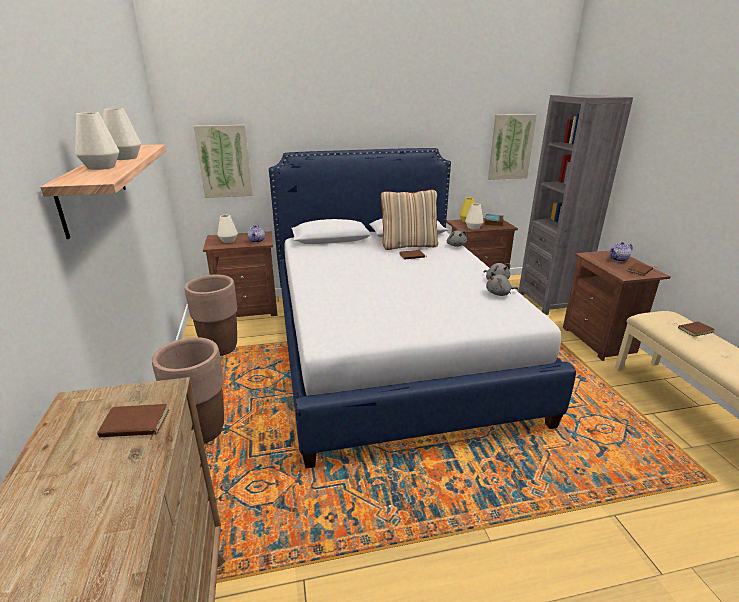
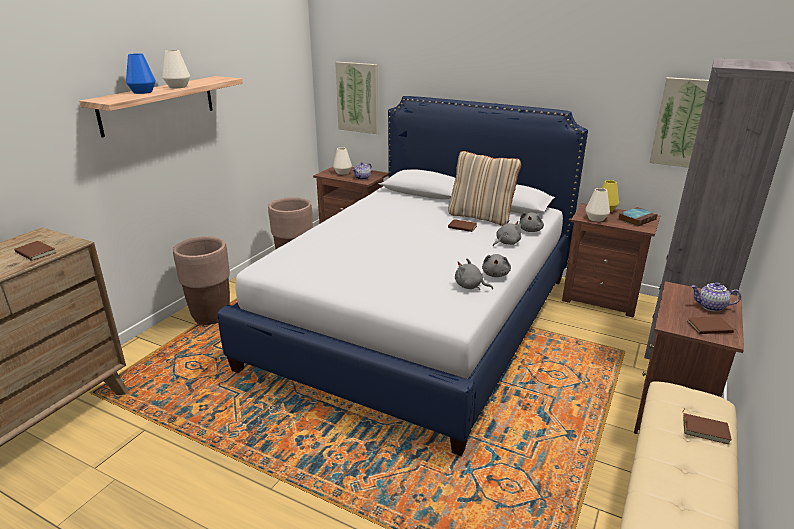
camera: 40 degrees right, 0 degrees up
white vase [75,112,119,170] -> blue vase [126,53,156,94]
none -> grey plush toy [493,219,521,246]

